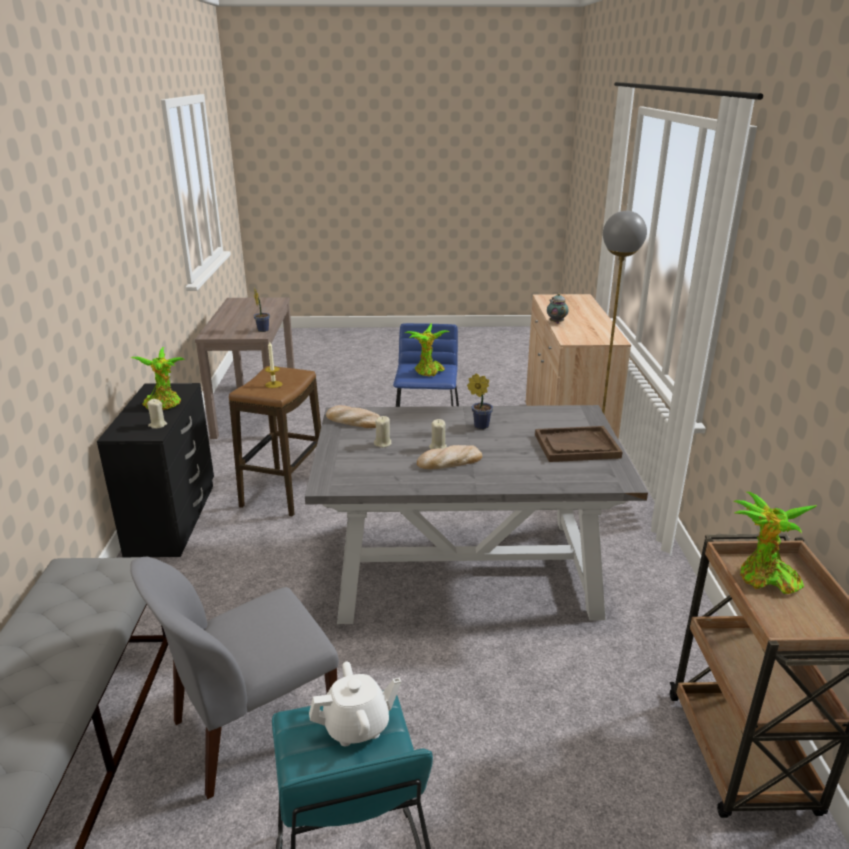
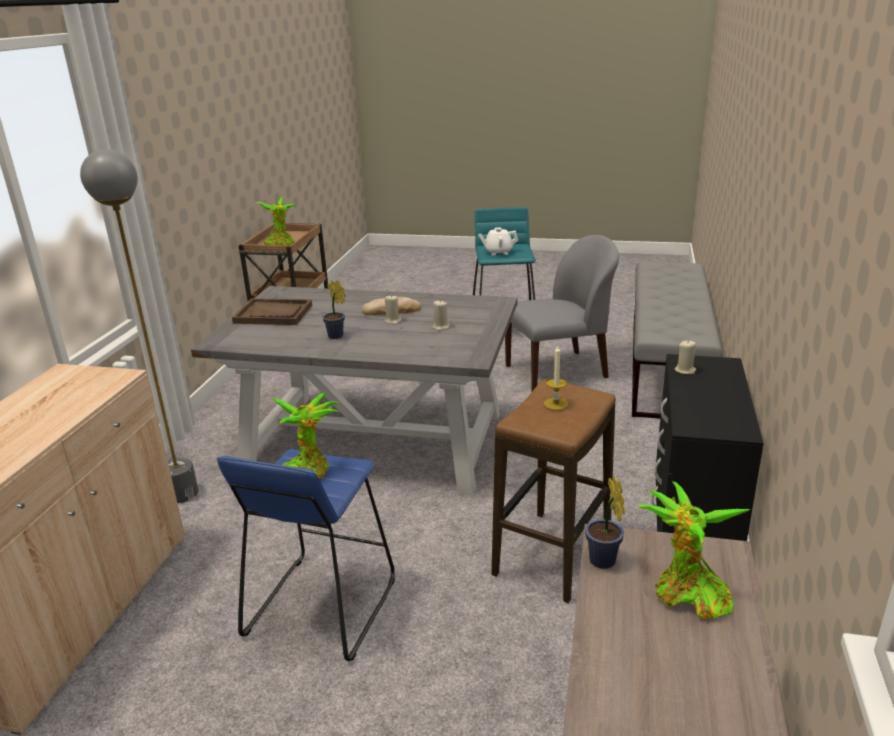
camera: 165 degrees left, 0 degrees up
potted plant [131,347,186,410] -> potted plant moved to [636,481,751,619]
bread [326,405,381,428] -> none
teapot [547,293,569,324] -> none

